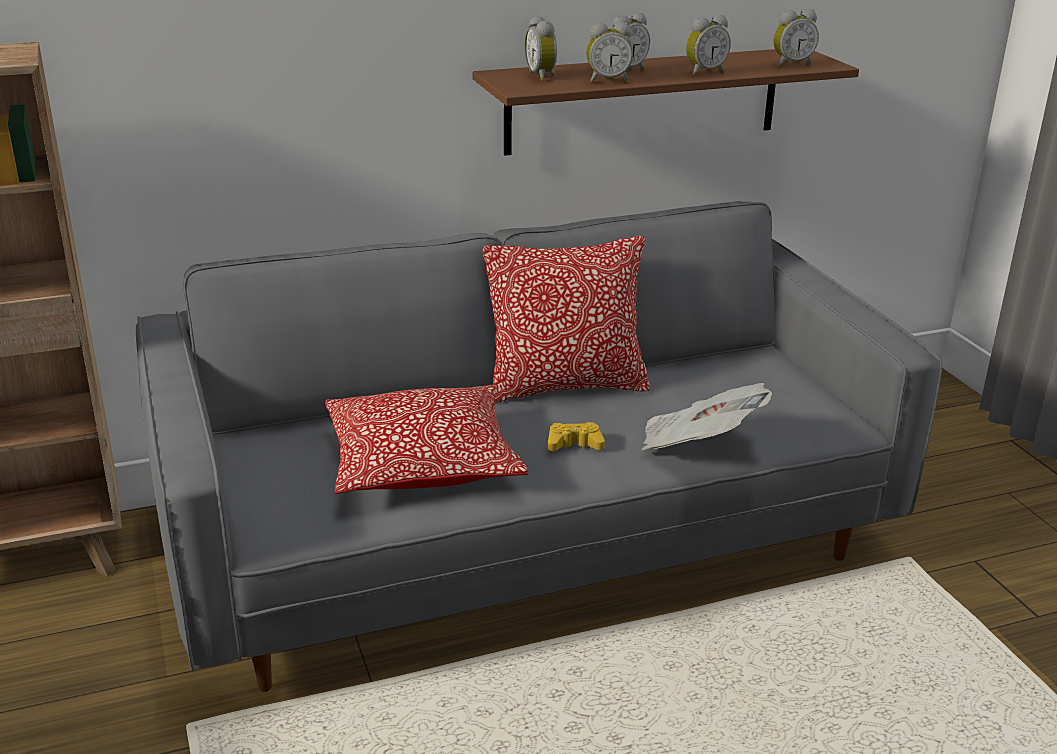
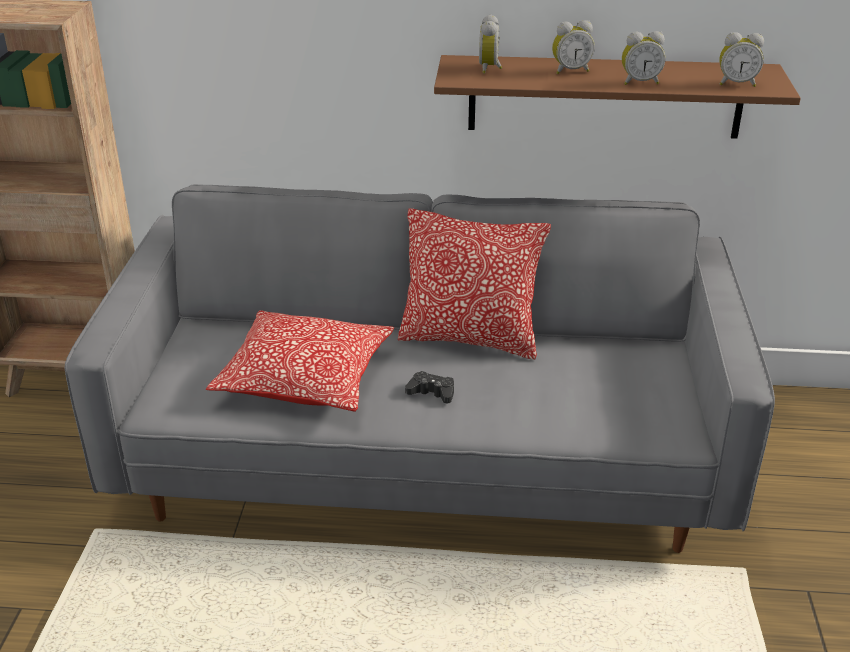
camera: 25 degrees right, 5 degrees up
yellow game controller [548,422,605,451] -> black game controller [405,371,454,403]
alarm clock [586,22,633,83] -> none
newspaper [642,383,772,450] -> none

